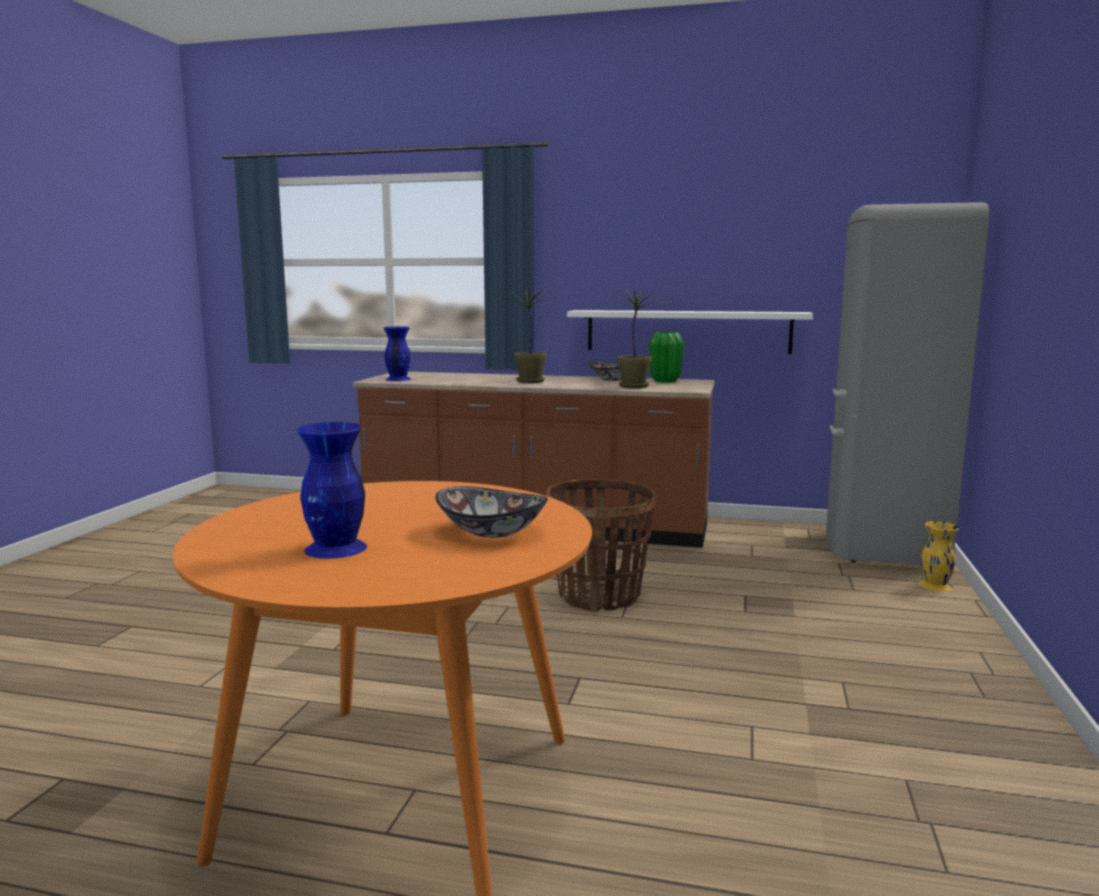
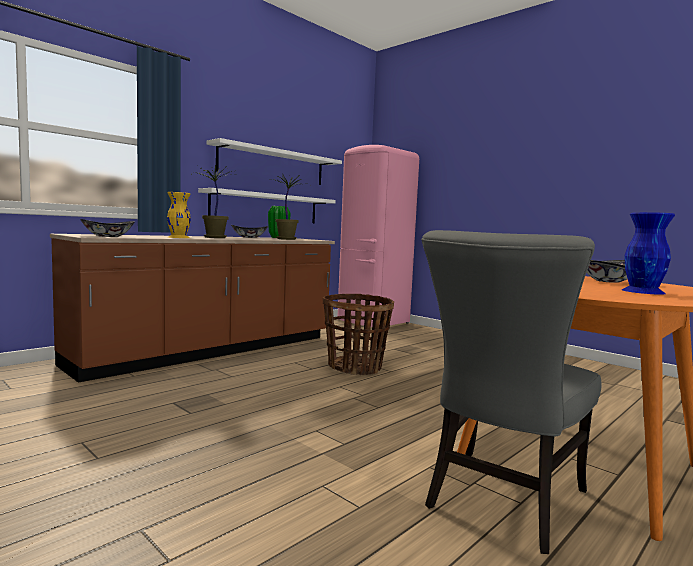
camera: 60 degrees left, 5 degrees down
blue vase [384,326,411,381] -> bowl [80,219,135,237]
grey fridge [826,202,989,565] -> pink fridge [338,145,419,327]
yellow vase [919,521,959,591] -> yellow vase moved to [167,192,191,238]
none -> white shelf [206,138,342,185]
none -> grey chair [421,230,602,554]

